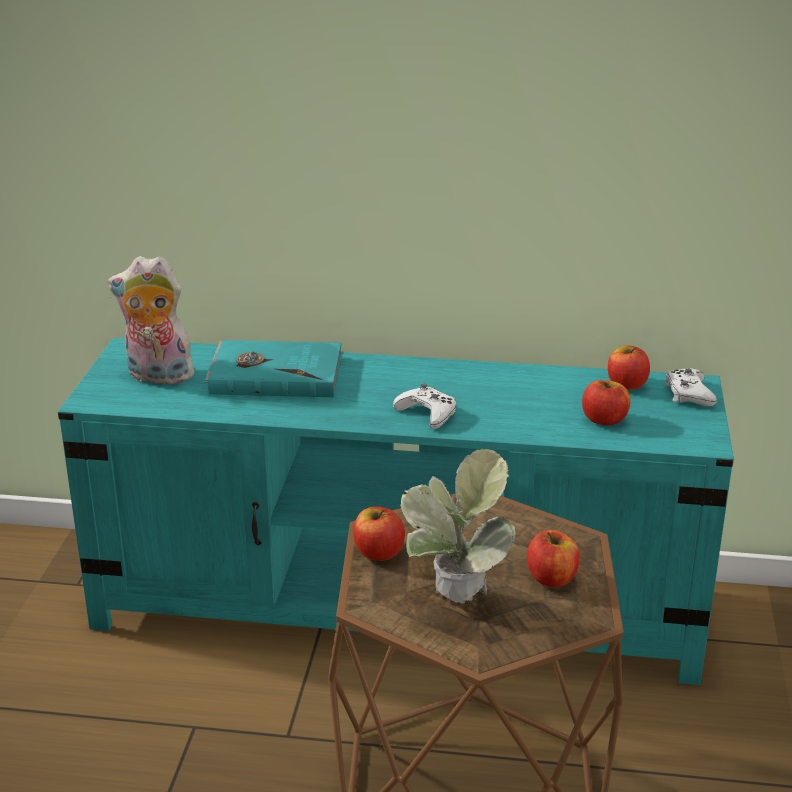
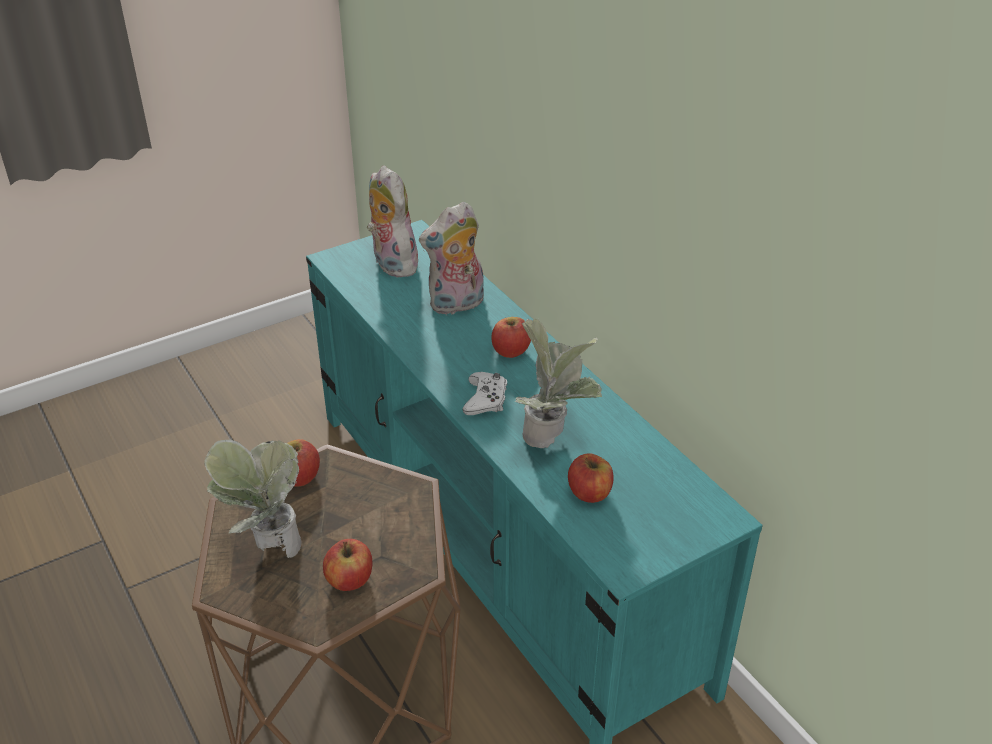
camera: 50 degrees right, 10 degrees up
turquoise book [205,340,344,397] -> plush toy [419,202,484,315]
apple [608,345,650,390] -> apple moved to [491,317,531,358]
white game controller [665,368,717,406] -> none
none -> potted plant [515,319,602,448]

